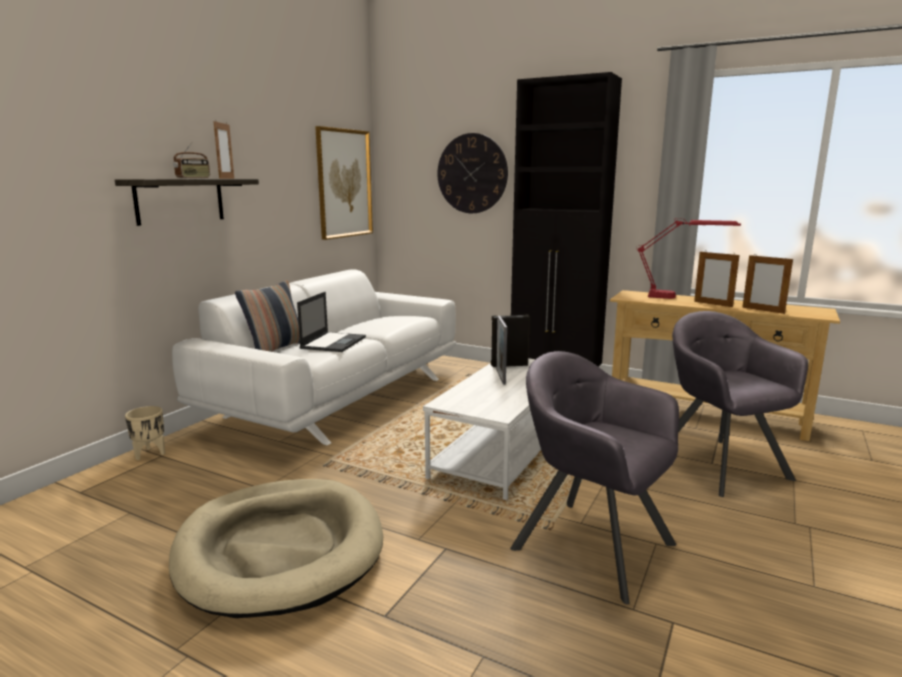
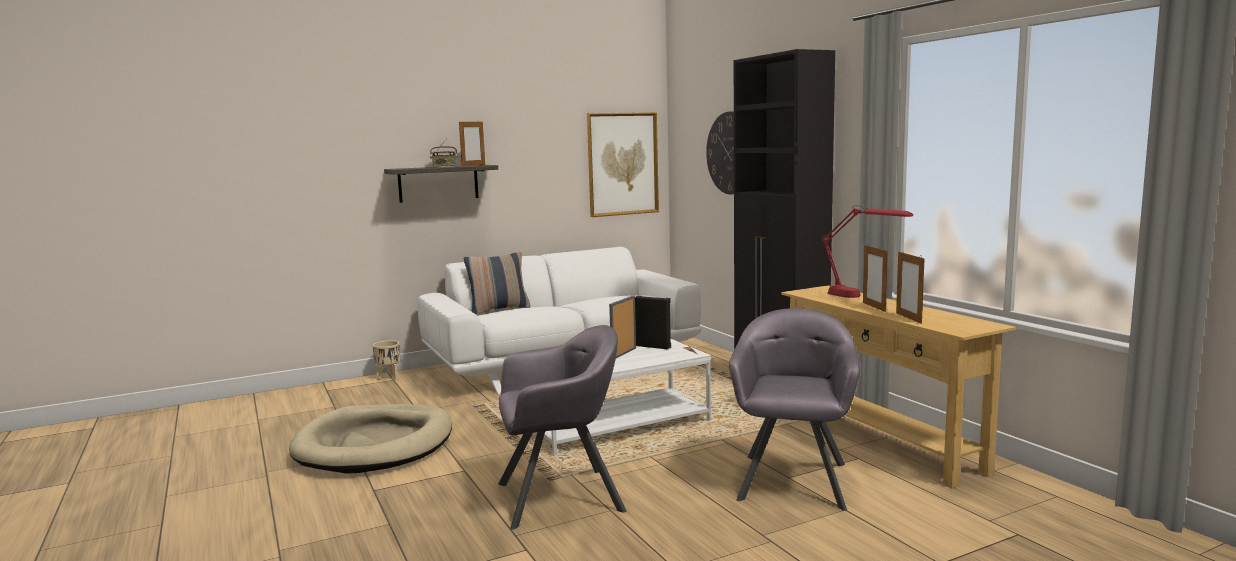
camera: 35 degrees right, 5 degrees down
laptop [297,292,366,352] -> none
grey armchair [510,351,679,604] -> grey armchair turned 90 degrees clockwise [498,325,627,530]

